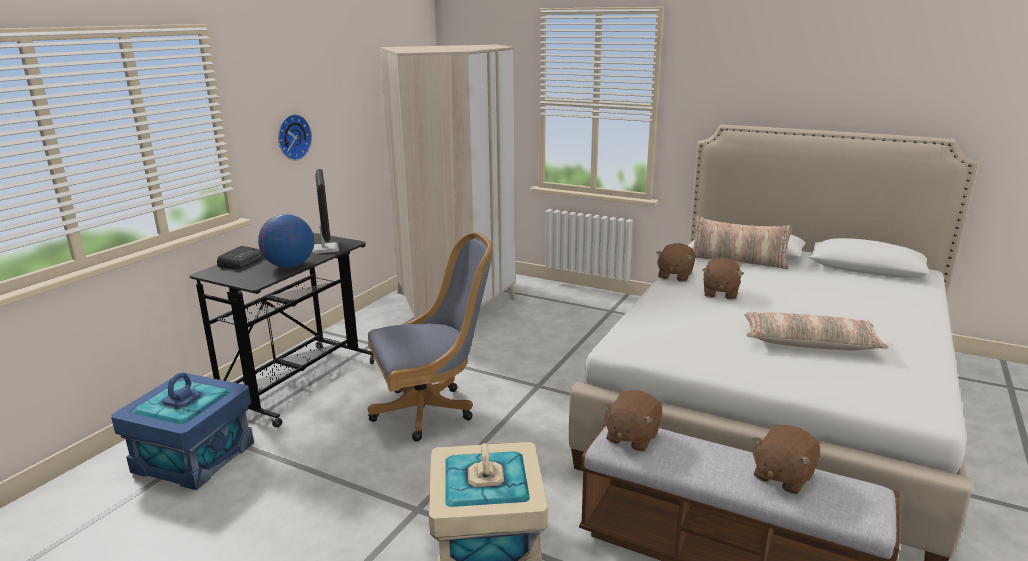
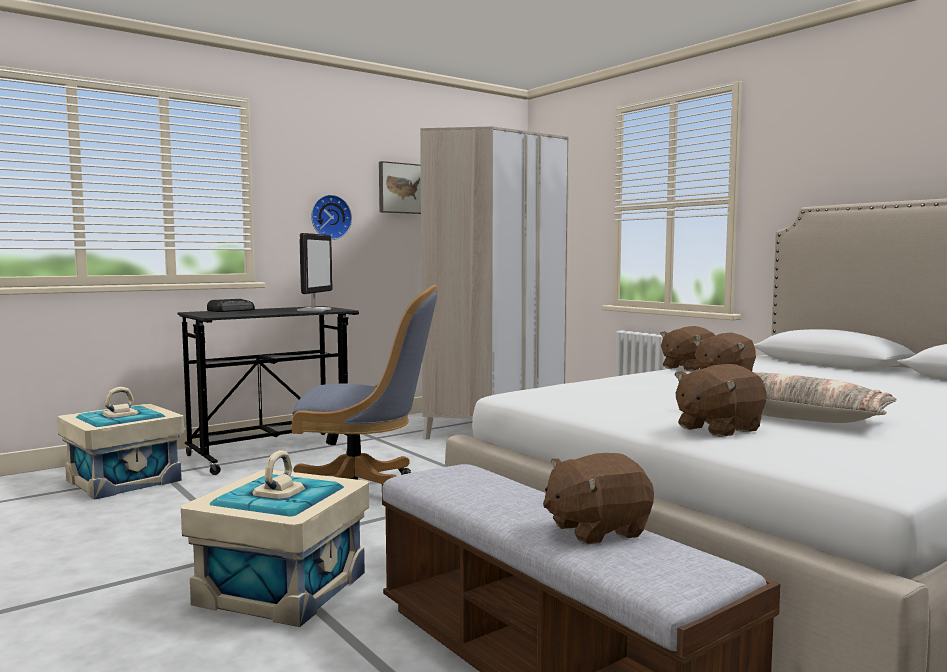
camera: 25 degrees right, 15 degrees down
blue storage box [111,372,254,490] -> beige storage box [57,387,184,500]
globe [258,214,314,268] -> none
brown plush toy [602,390,662,452] -> brown plush toy moved to [675,364,767,437]
pillow [693,216,793,269] -> none
none -> picture [379,161,421,214]

